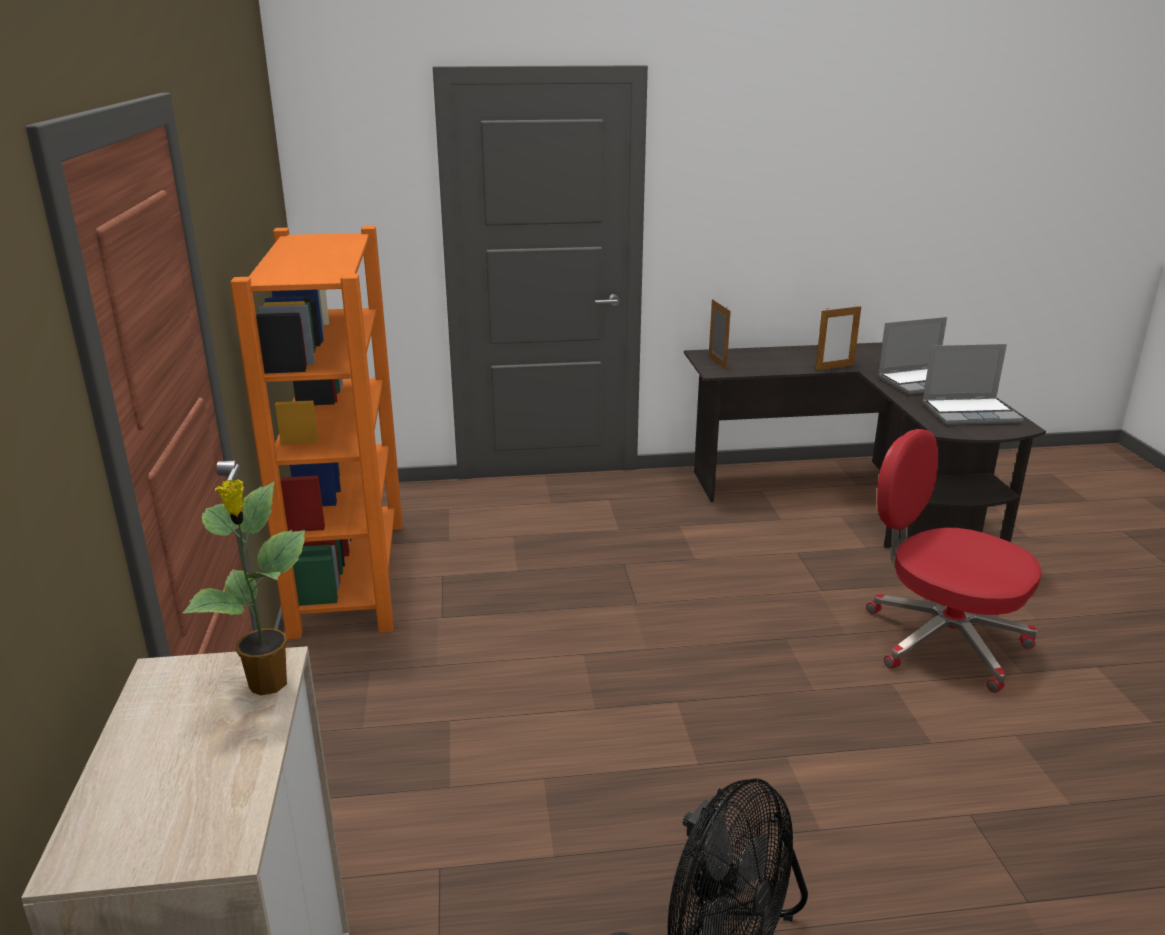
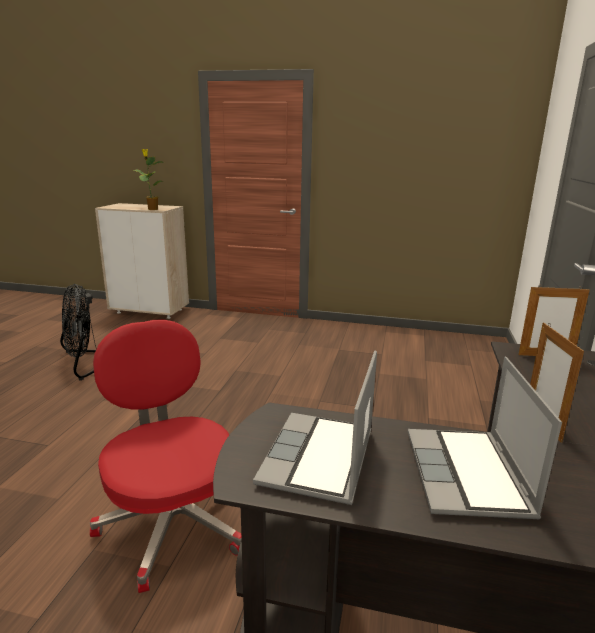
camera: 110 degrees right, 5 degrees down
orange bookcase [230,226,403,639] -> none
red office chair [866,429,1041,693] -> red office chair turned 90 degrees counterclockwise [90,320,241,593]

